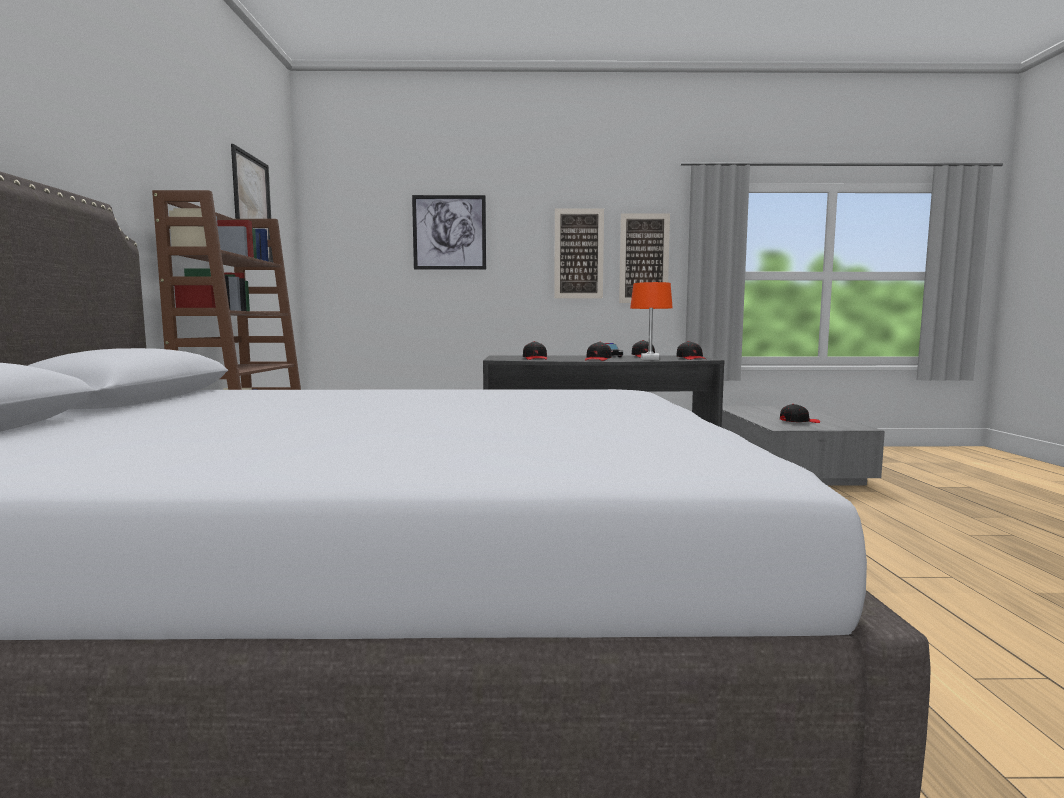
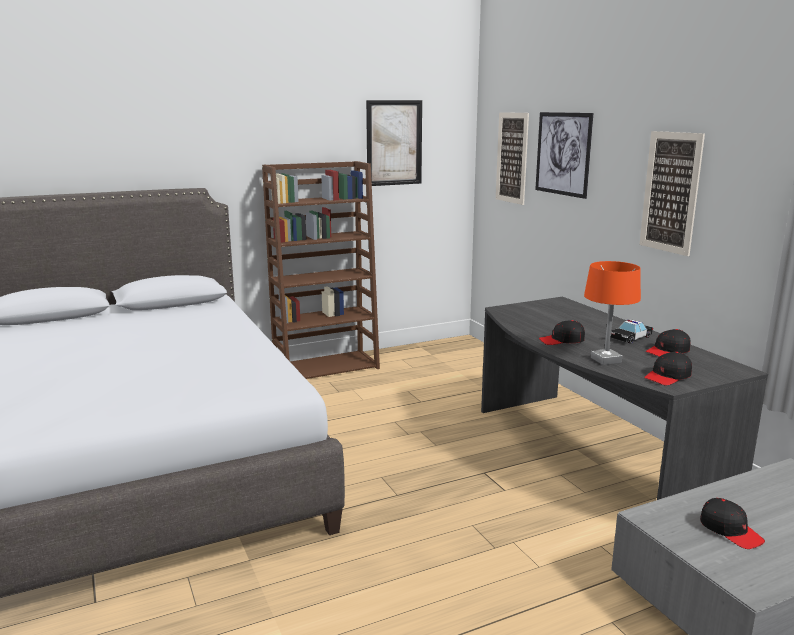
camera: 65 degrees right, 10 degrees up
black cap [523,341,547,360] -> none
picture [619,213,670,303] -> picture moved to [496,112,529,205]

